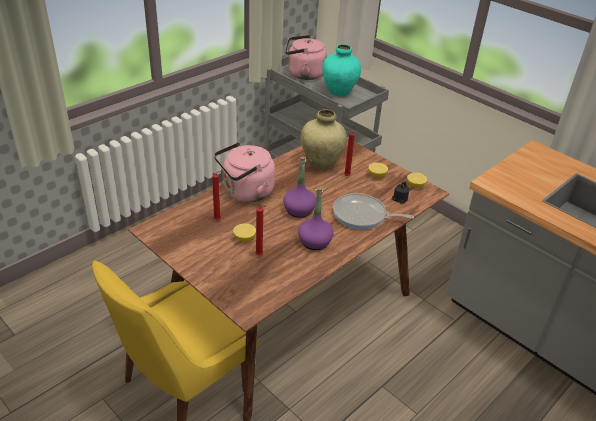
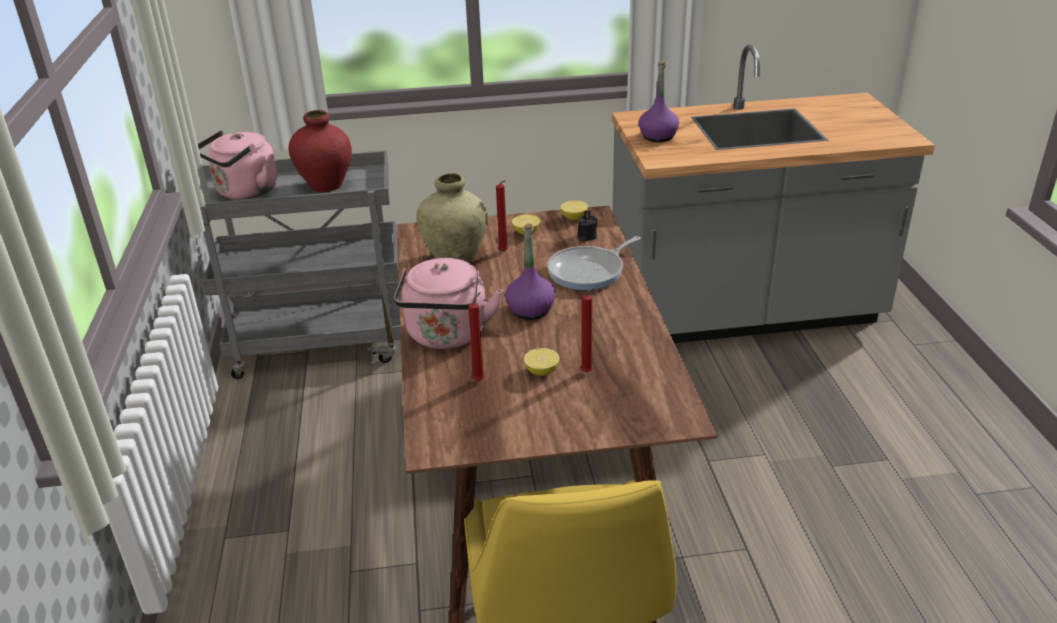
camera: 50 degrees left, 5 degrees down
purple bottle [298,186,333,250] -> purple bottle moved to [639,60,679,142]
turquoise vase [322,44,361,97] -> red vase [288,110,352,192]

